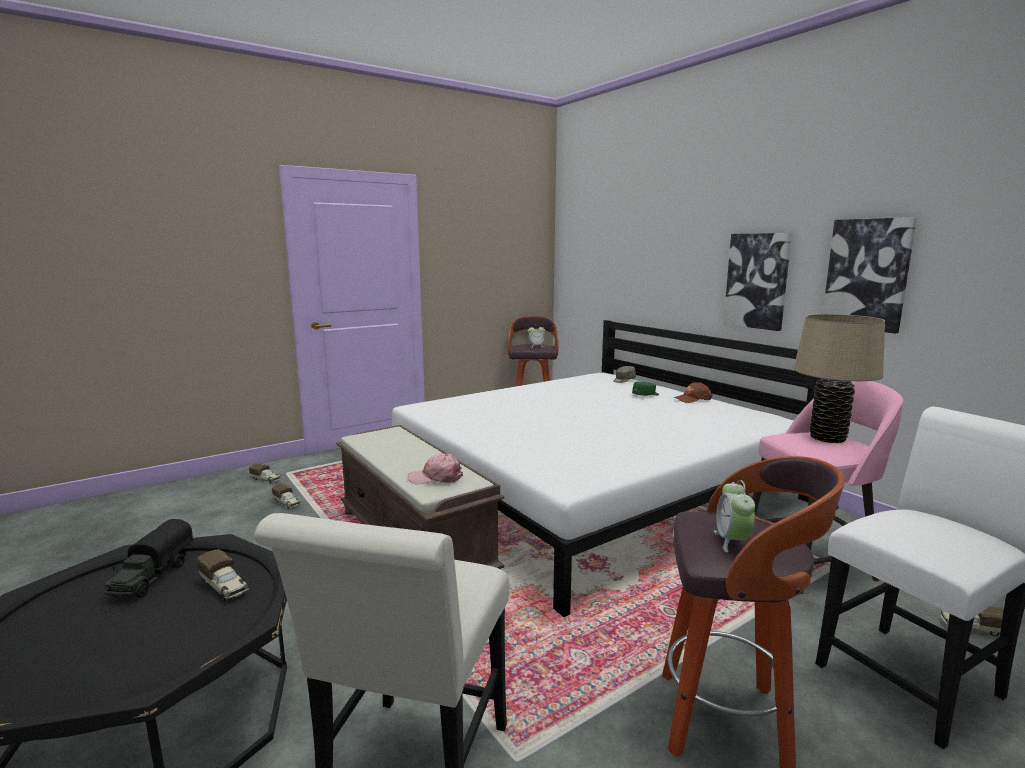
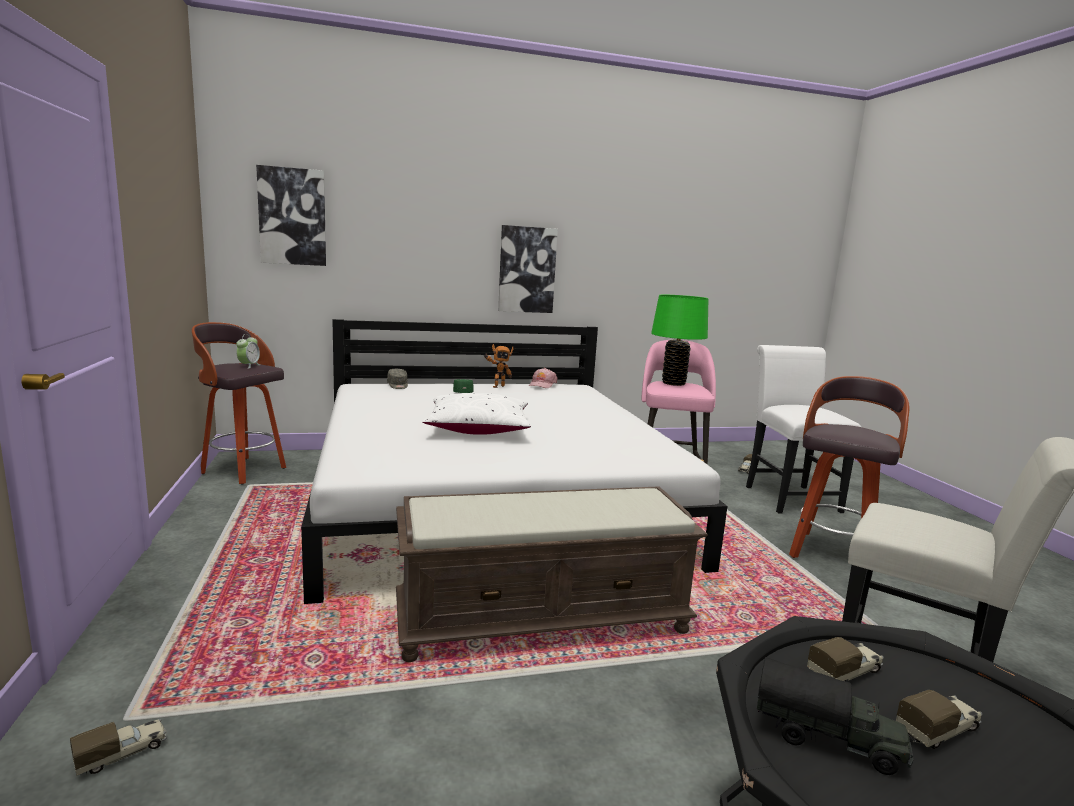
camera: 70 degrees left, 0 degrees up
toy truck [272,483,301,509] -> toy truck moved to [896,690,982,749]
pink cap [408,453,463,484] -> pink cap moved to [529,368,558,388]
brown cap [674,382,713,403] -> toy robot [484,344,514,388]
alarm clock [714,480,755,553] -> none
beige table lamp [794,314,885,443] -> green table lamp [651,295,708,386]
picture [823,217,917,334] -> picture moved to [256,165,326,266]
none -> white pillow [422,393,531,435]

